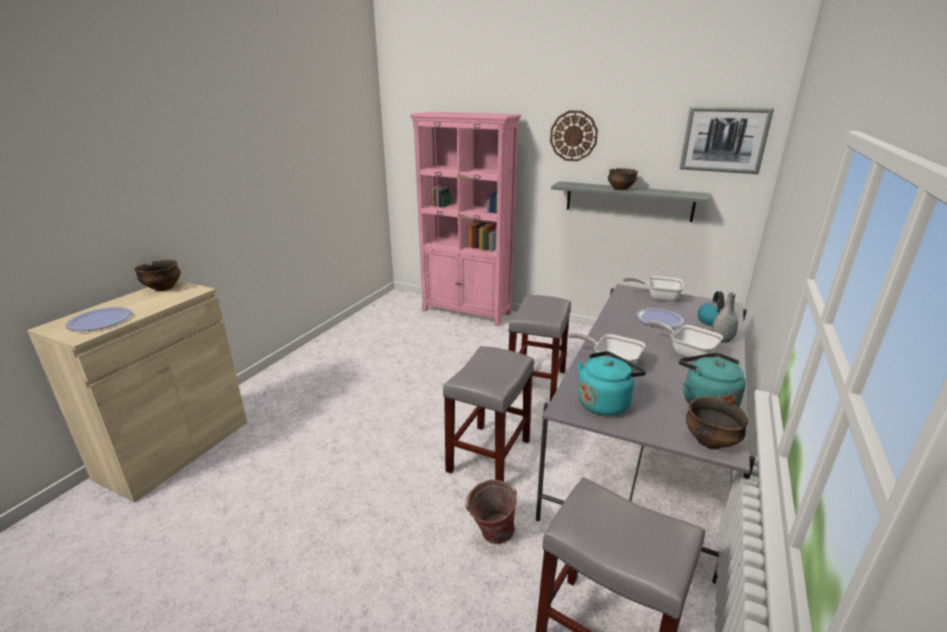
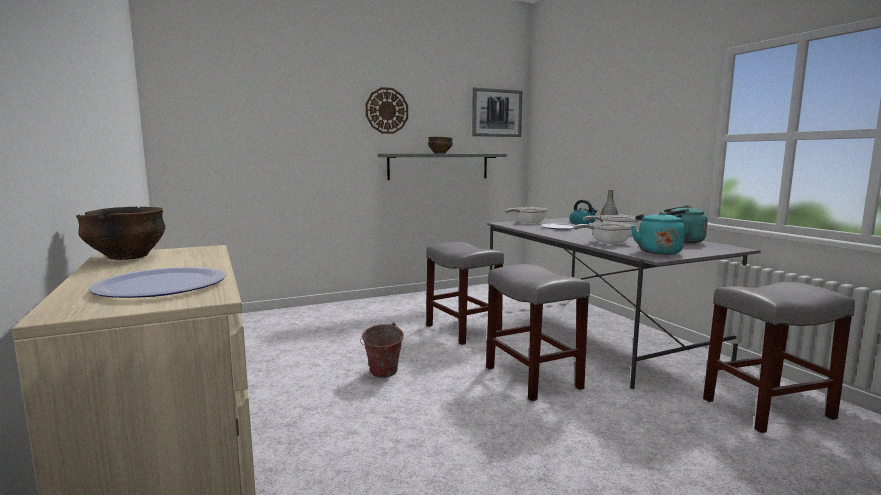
camera: 50 degrees left, 15 degrees down
pink bookcase [409,112,521,326] -> none
bucket [465,480,517,544] -> bucket moved to [360,323,404,378]
bowl [686,397,749,449] -> none

